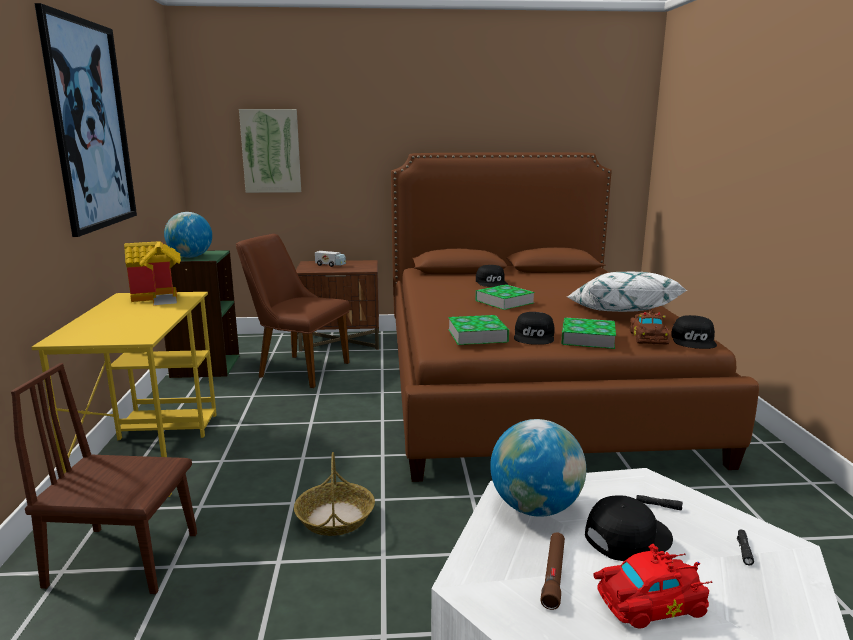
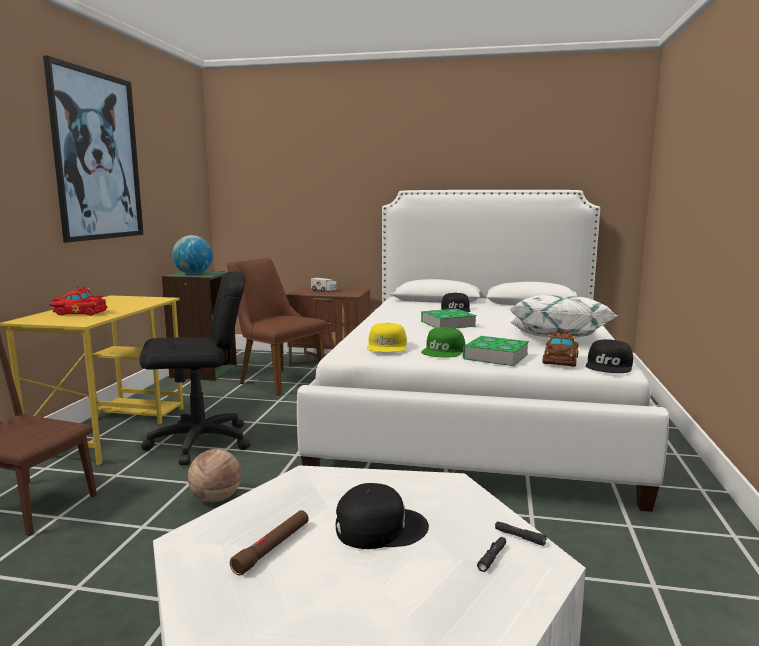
camera: 15 degrees right, 5 degrees down
toy house [124,241,181,305] -> none
picture [239,109,301,193] -> none
basket [294,452,375,536] -> basketball [188,449,241,502]
brown bed [391,152,759,482] -> white bed [297,190,669,512]
book [448,315,509,345] -> yellow cap [367,323,407,352]
globe [490,419,586,517] -> none
black cap [514,312,555,345] -> green cap [421,327,465,357]
red toy car [593,544,712,629] -> red toy car moved to [49,286,107,316]
black flashlight [636,495,683,510] -> black flashlight moved to [495,521,546,546]
none -> black office chair [139,271,251,465]

